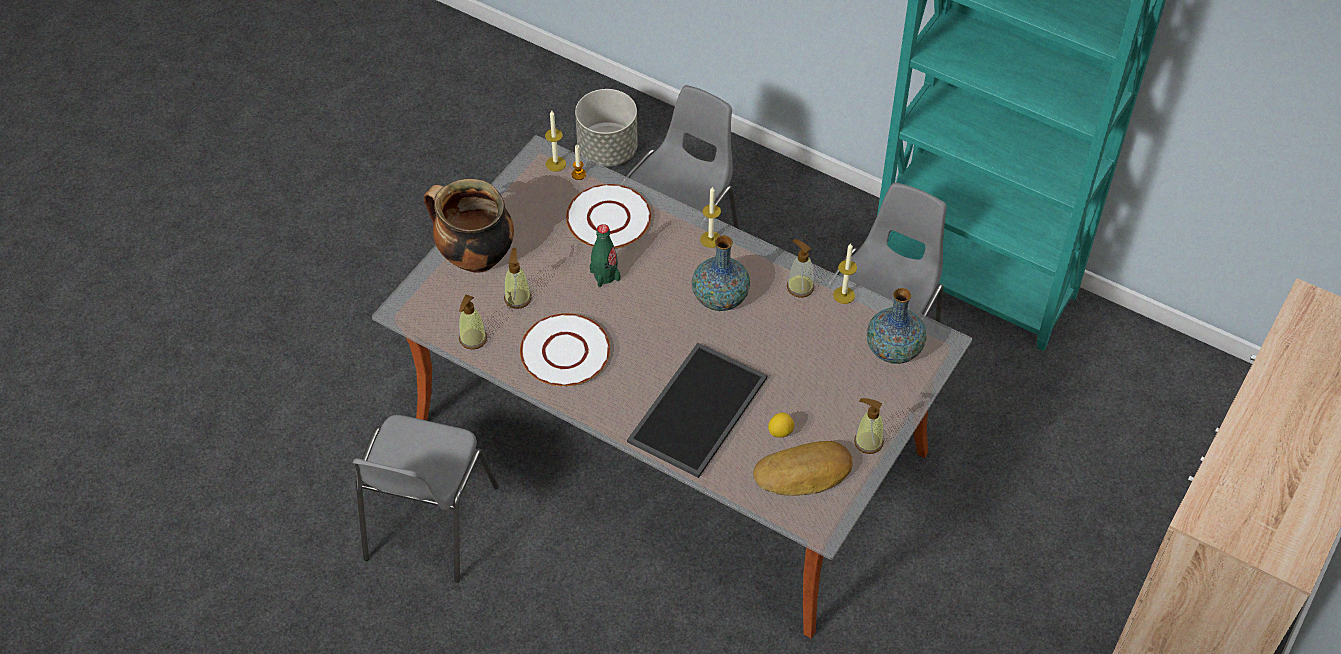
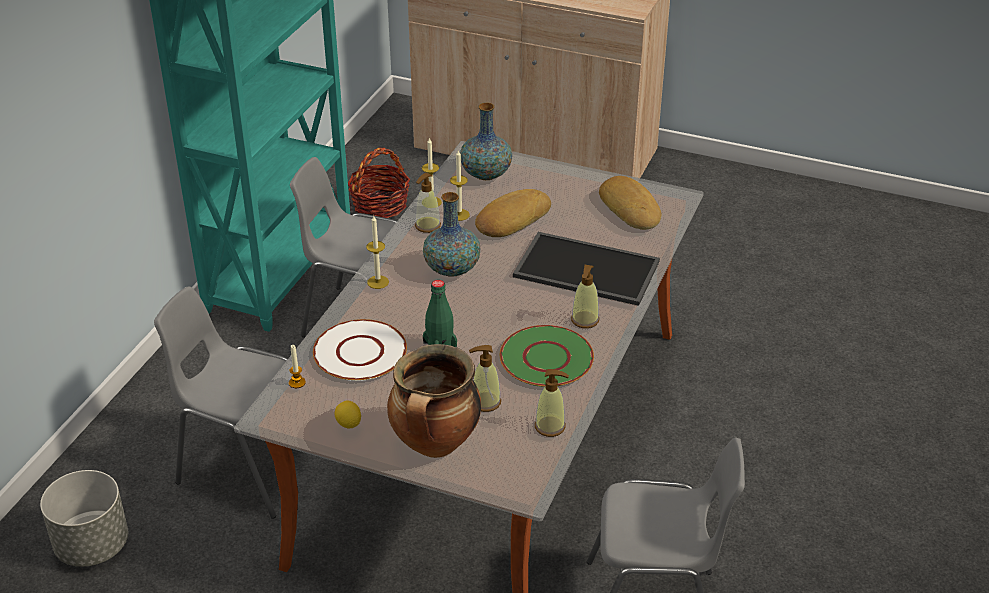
camera: 100 degrees left, 15 degrees down
white plate [520,313,610,386] -> green plate [500,325,594,387]
candle [545,111,566,172] -> candle moved to [450,150,470,221]
lemon [768,413,794,438] -> lemon moved to [335,401,361,428]
soap dispenser [854,398,884,454] -> soap dispenser moved to [571,265,599,328]
none -> basket [348,147,410,218]
none -> bread [475,189,551,237]

